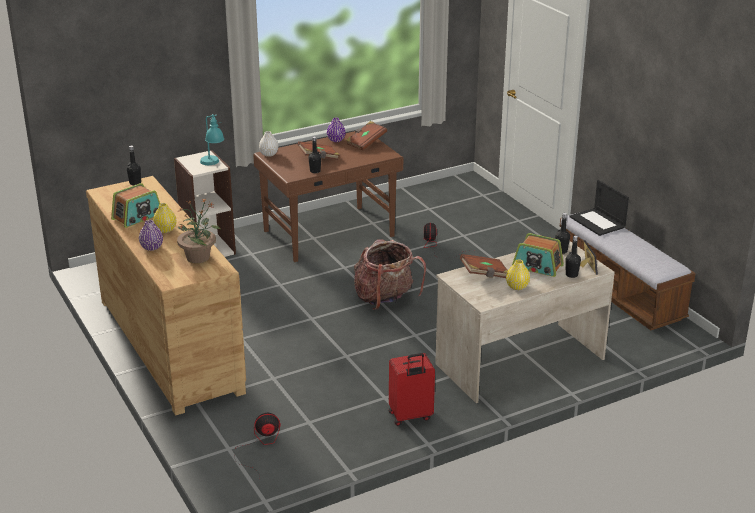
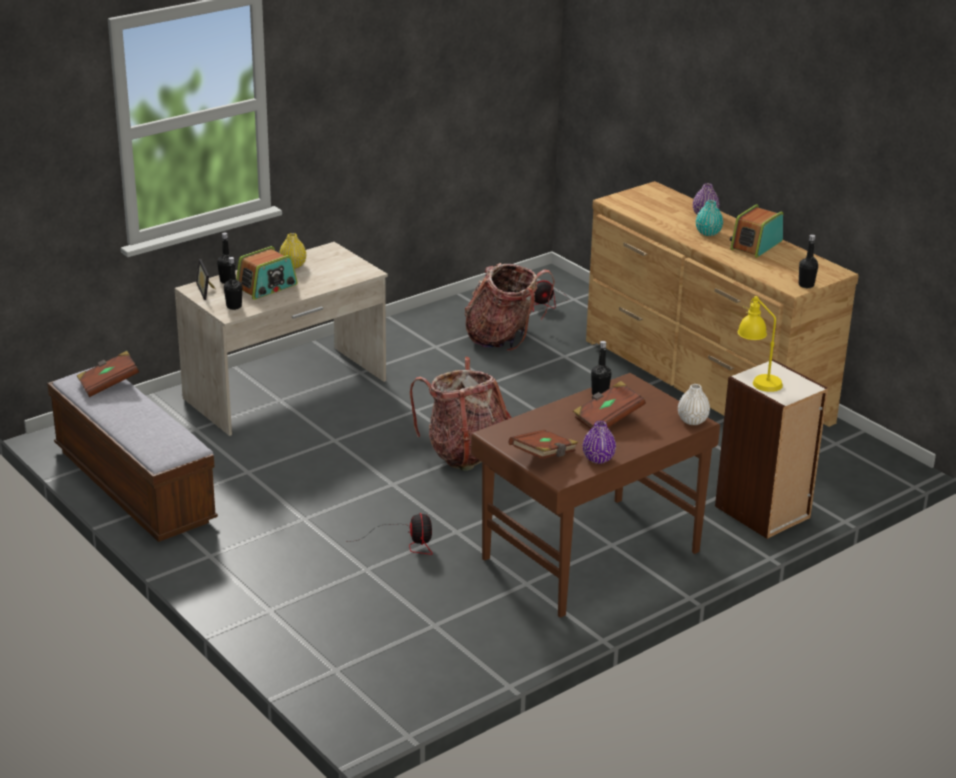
camera: 170 degrees right, 0 degrees up
yellow vase [153,203,176,233] -> turquoise vase [696,200,723,236]
potted plant [177,199,220,263] -> none
turquoise table lamp [200,114,224,165] -> yellow table lamp [738,296,783,392]
red suitcase [389,353,435,426] -> none
brown book [460,254,508,278] -> brown book moved to [77,351,139,397]
radio [512,233,564,277] -> radio turned 120 degrees clockwise [236,246,297,300]
laptop [569,180,629,236] -> none
none -> backpack [464,263,555,351]

